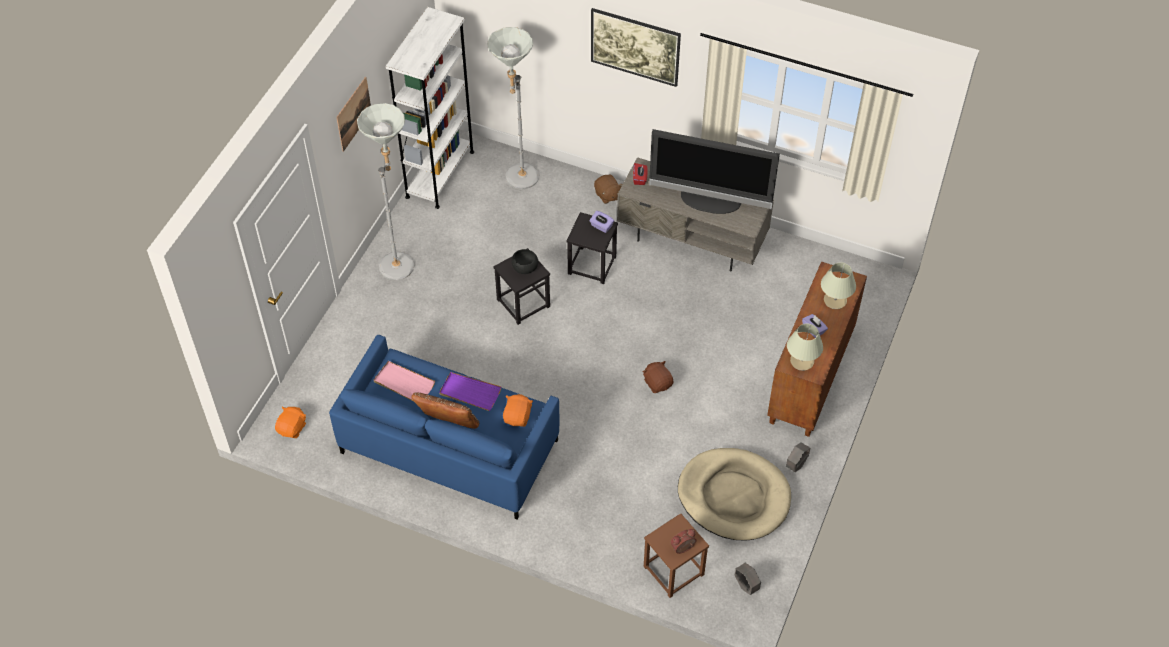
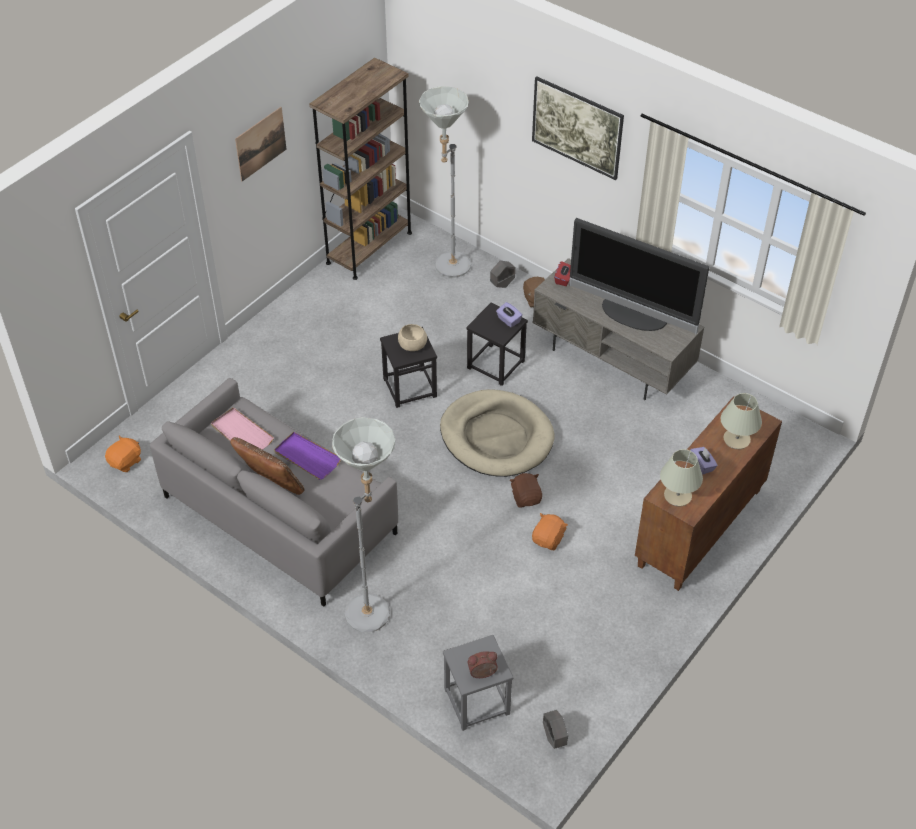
camera: 15 degrees right, 5 degrees down
blue sofa [329,335,559,520] -> grey sofa [150,378,398,607]
grey floor lamp [357,103,414,280] -> grey floor lamp moved to [332,417,396,632]
white bookcase [386,7,474,209] -> brown bookcase [309,58,412,280]
orange plush toy [503,394,533,427] -> orange plush toy moved to [532,513,568,550]
black bowl [512,249,538,274] -> beige bowl [398,324,427,351]
brown stool [644,513,709,598] -> grey stool [443,635,513,731]
beige dog bed [678,448,791,540] -> beige dog bed moved to [440,389,555,477]
grey planter [786,442,810,472] -> grey planter moved to [490,261,516,288]

